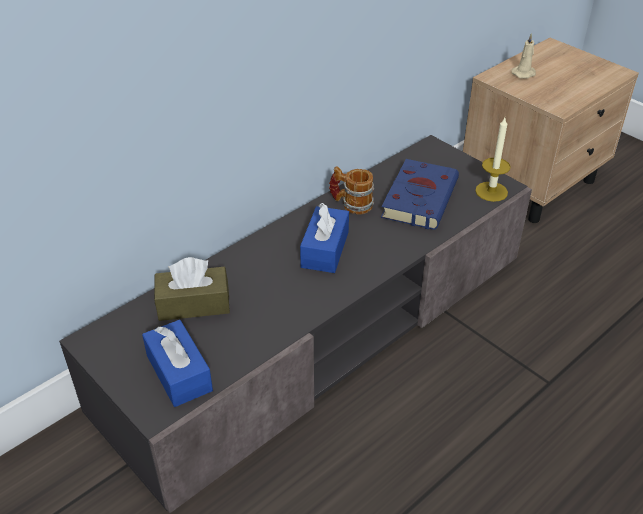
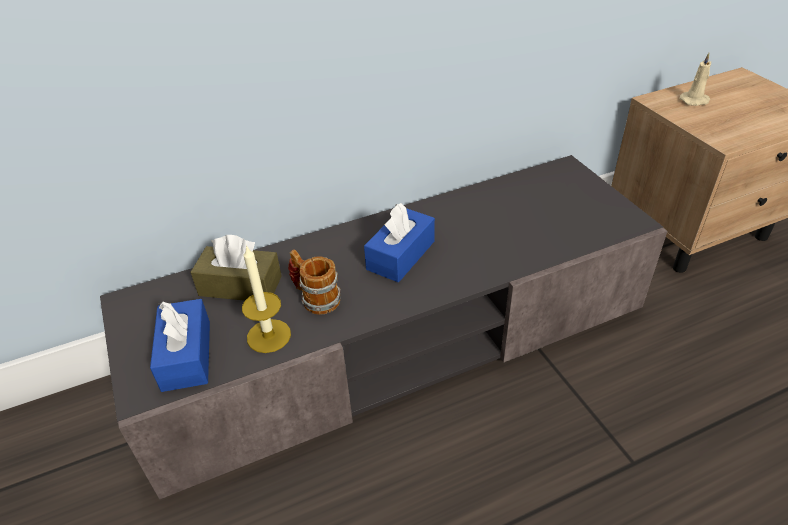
camera: 20 degrees right, 0 degrees up
mug [329,166,374,214] -> mug moved to [288,249,341,315]
blue book [381,159,459,230] -> none
candle [475,118,511,202] -> candle moved to [242,245,291,353]

